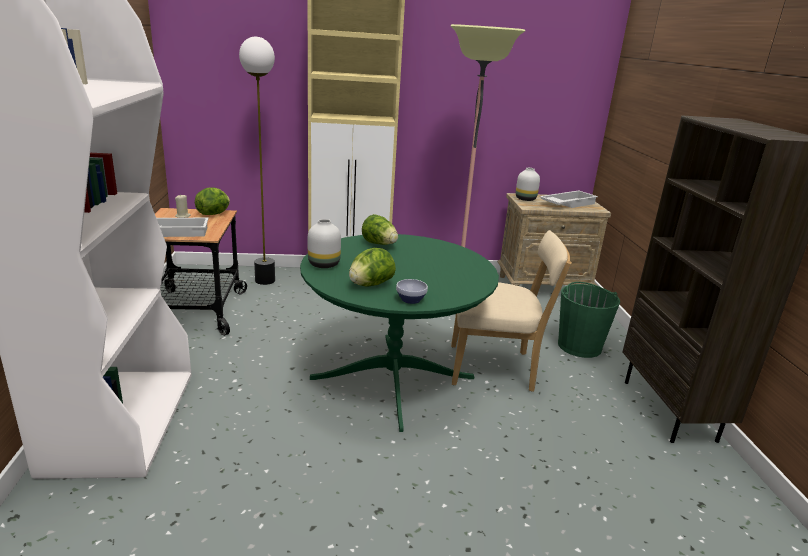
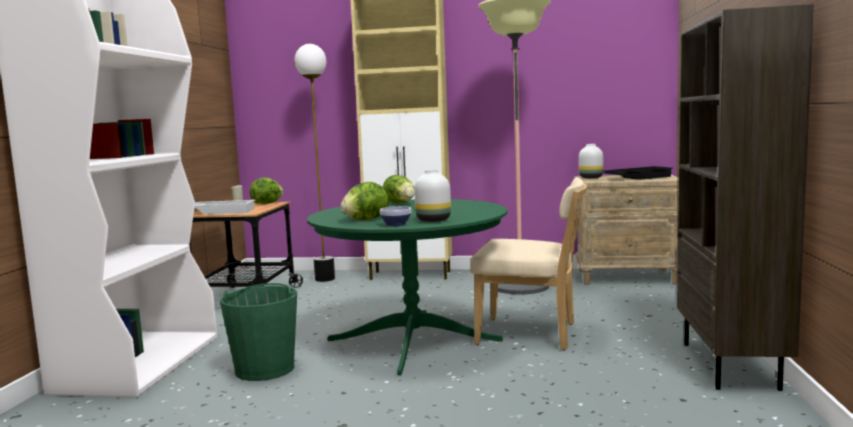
camera: 15 degrees right, 15 degrees down
white vase [308,219,341,268] -> white vase moved to [414,169,451,222]
white tray [540,190,598,208] -> black tray [603,166,673,180]
green bucket [558,282,620,358] -> green bucket moved to [220,283,297,381]

